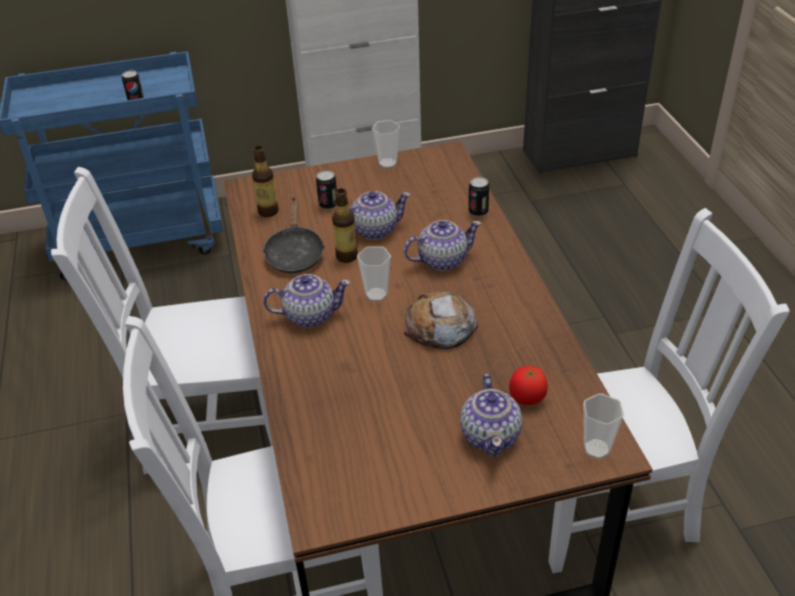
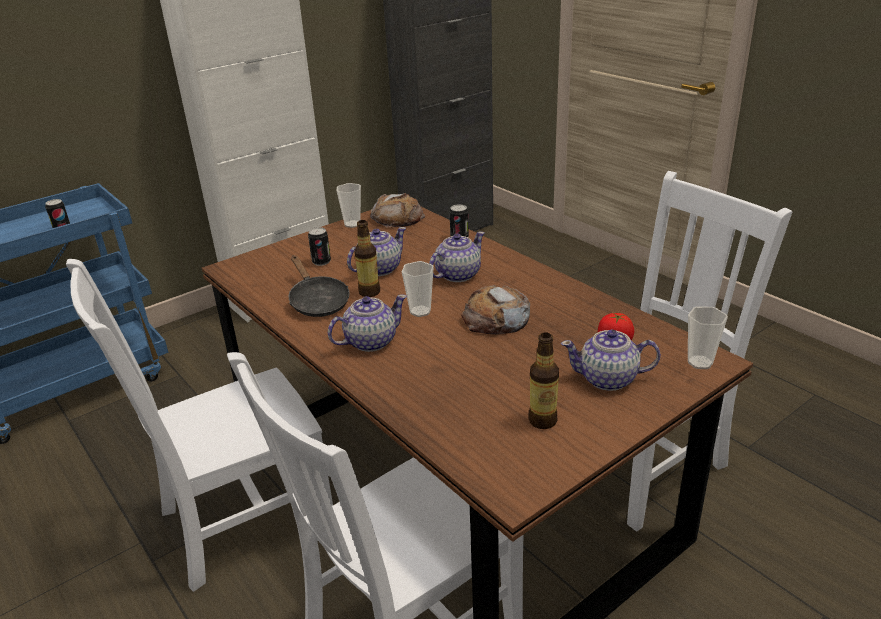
camera: 25 degrees left, 10 degrees down
bottle [252,146,279,217] -> bottle moved to [528,332,559,429]
teapot [460,374,522,457] -> teapot turned 120 degrees clockwise [561,330,661,391]
none -> bread [370,193,425,228]

